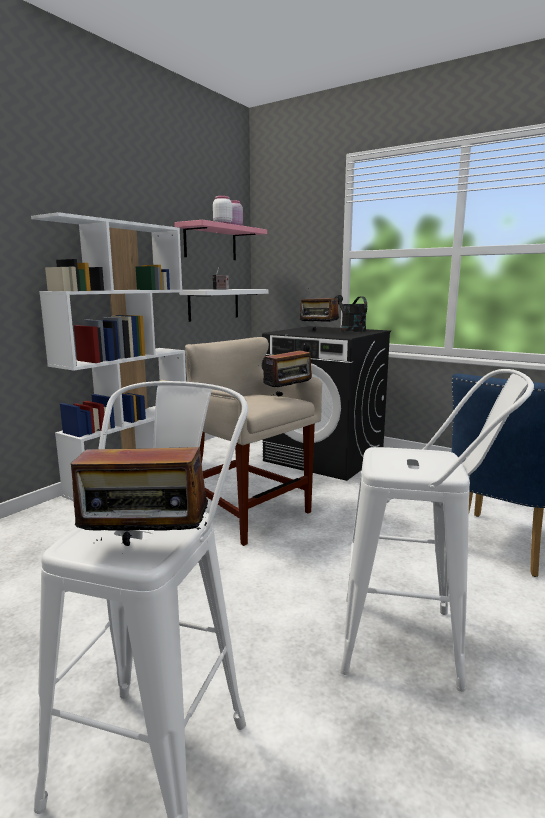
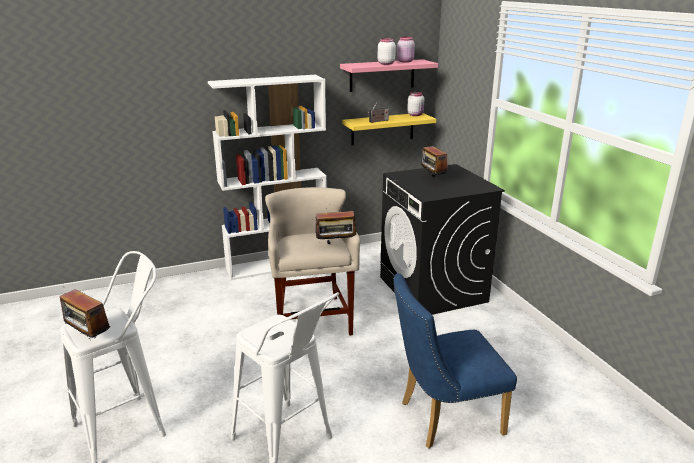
camera: 35 degrees right, 10 degrees up
white shelf [179,289,269,322] -> yellow shelf [342,113,436,145]
black watering can [335,295,367,332] -> none
none -> white jar [407,92,424,116]

